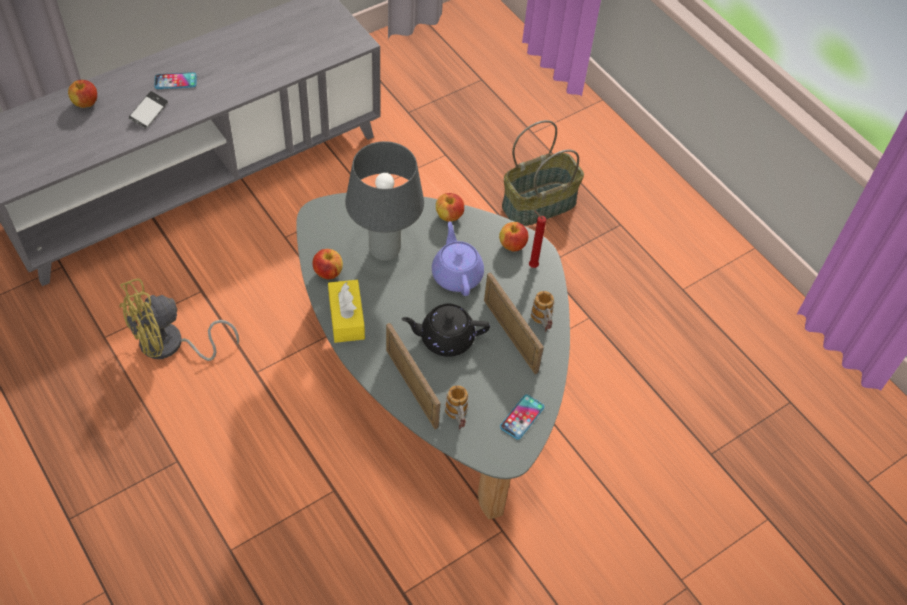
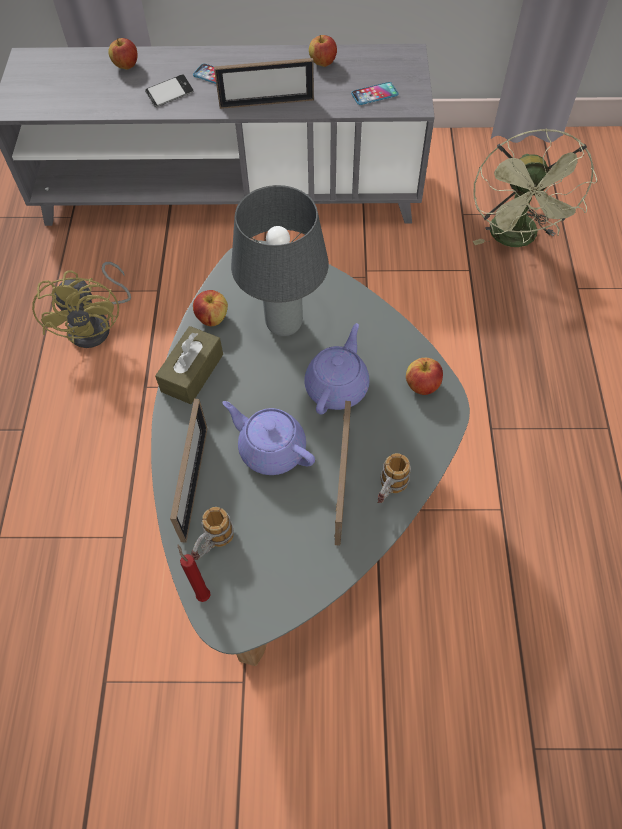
camera: 40 degrees right, 5 degrees up
yellow fan [119,278,239,361] -> yellow fan turned 105 degrees counterclockwise [32,262,131,348]
yellow tissue box [328,280,365,343] -> brown tissue box [155,326,223,404]
black teapot [401,304,490,357] -> purple teapot [222,401,315,475]
apple [436,193,464,222] -> apple moved to [309,35,337,67]
phone [500,395,544,440] -> phone moved to [351,82,398,105]
basket [502,120,584,226] -> none
red candle [529,210,546,268] -> red candle moved to [177,545,211,602]
none -> picture frame [214,58,314,109]
none -> green fan [472,128,597,247]

